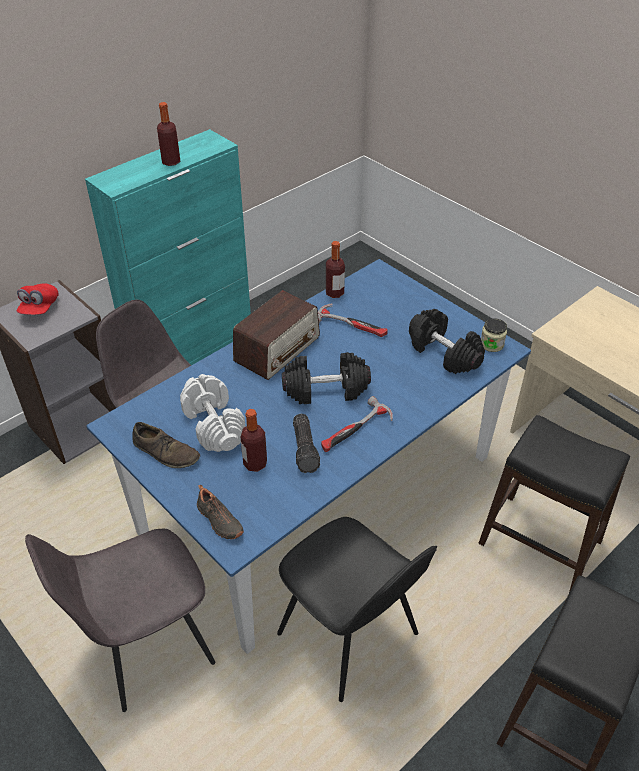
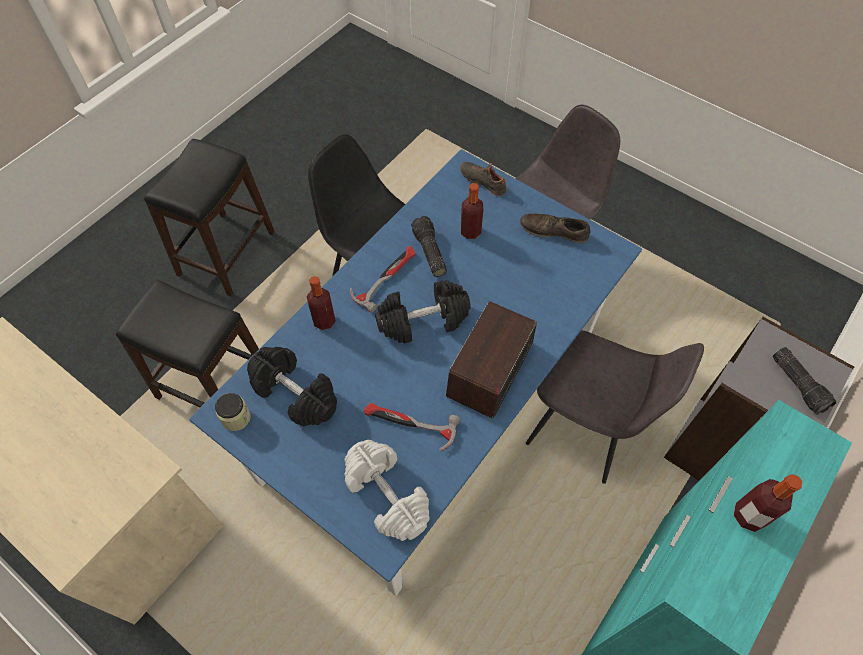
camera: 170 degrees right, 15 degrees up
red cap [17,283,59,315] -> flashlight [773,347,837,415]
white dumbbell [180,374,246,452] -> white dumbbell moved to [344,440,430,541]
bottle [326,241,345,298] -> bottle moved to [307,276,336,330]

